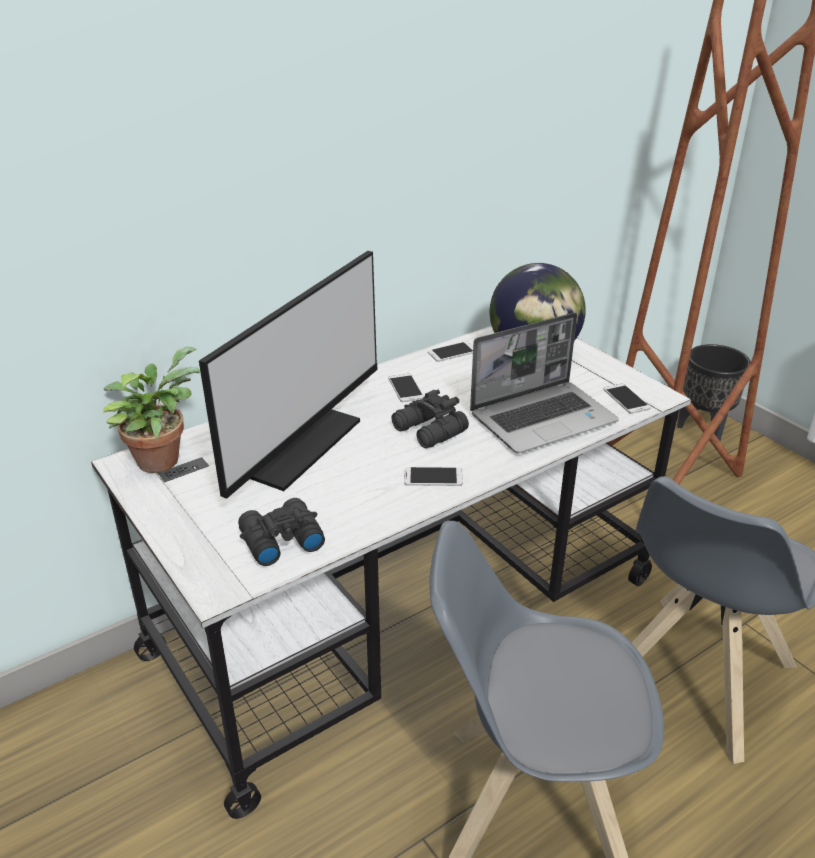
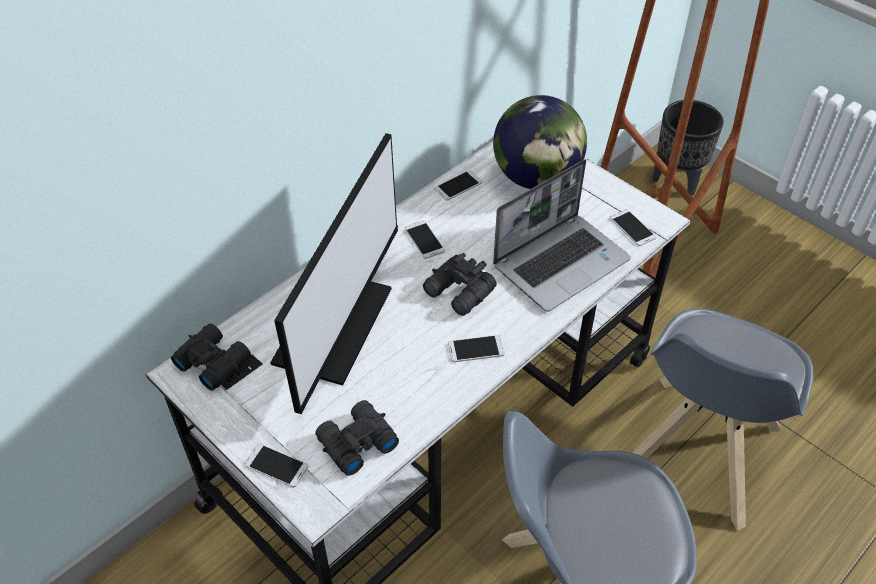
camera: 10 degrees left, 15 degrees up
potted plant [103,347,200,473] -> black binoculars [171,323,251,391]
none -> phone [245,444,308,487]

